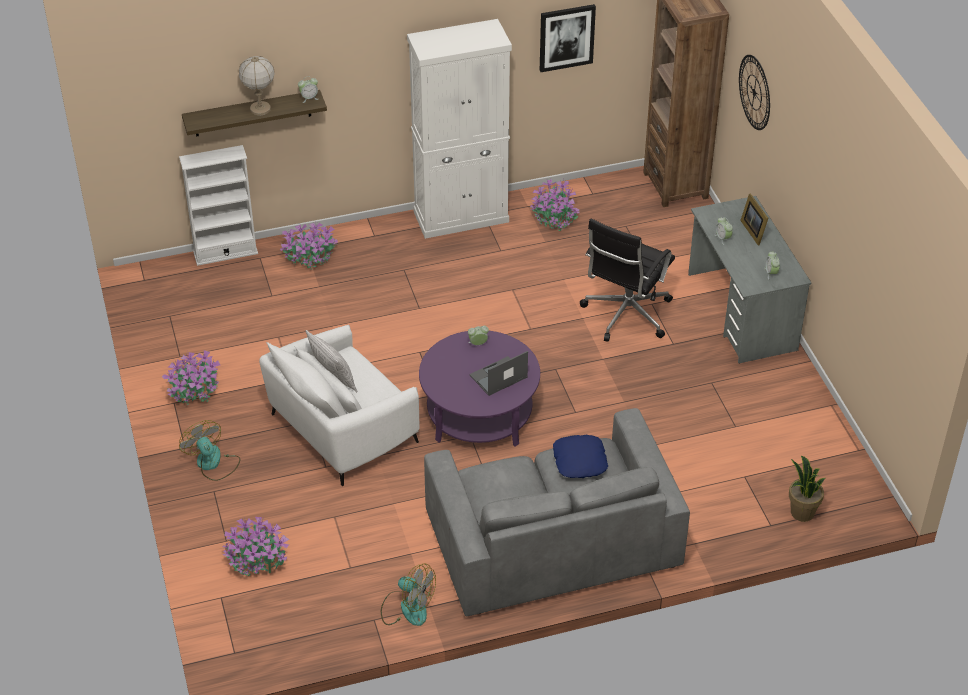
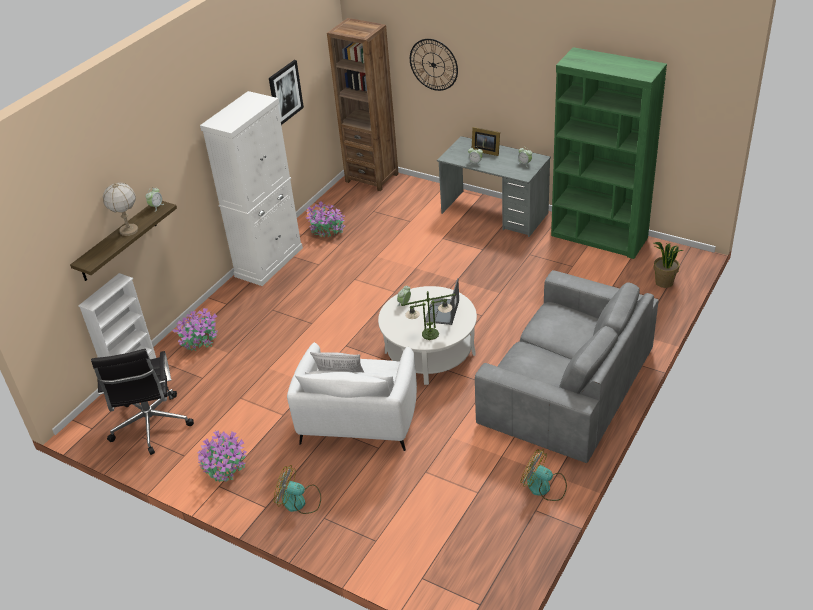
camera: 40 degrees left, 5 degrees down
potted plant [223,517,289,576] -> none
fan [381,563,436,626] -> fan turned 135 degrees counterclockwise [520,449,567,501]
purple coffee table [419,331,540,446] -> white coffee table [378,286,477,385]
blue pillow [553,435,608,478] -> none
black office chair [580,219,675,342] -> black office chair moved to [91,349,194,455]
none -> table lamp [401,291,456,340]
none -> green bookcase [551,47,667,259]

